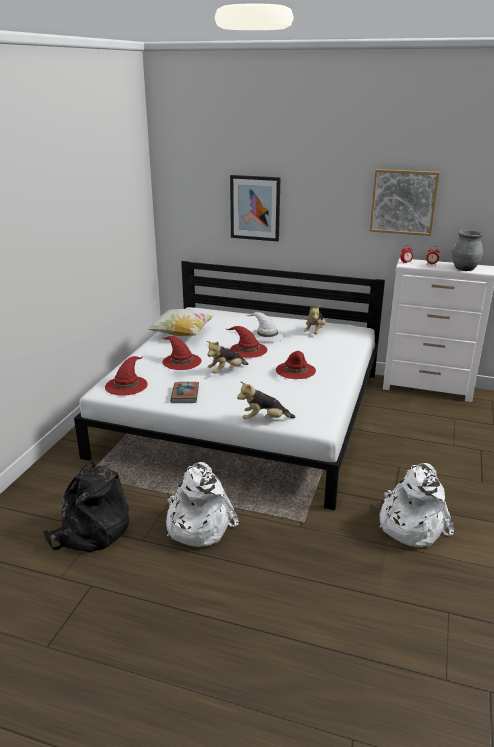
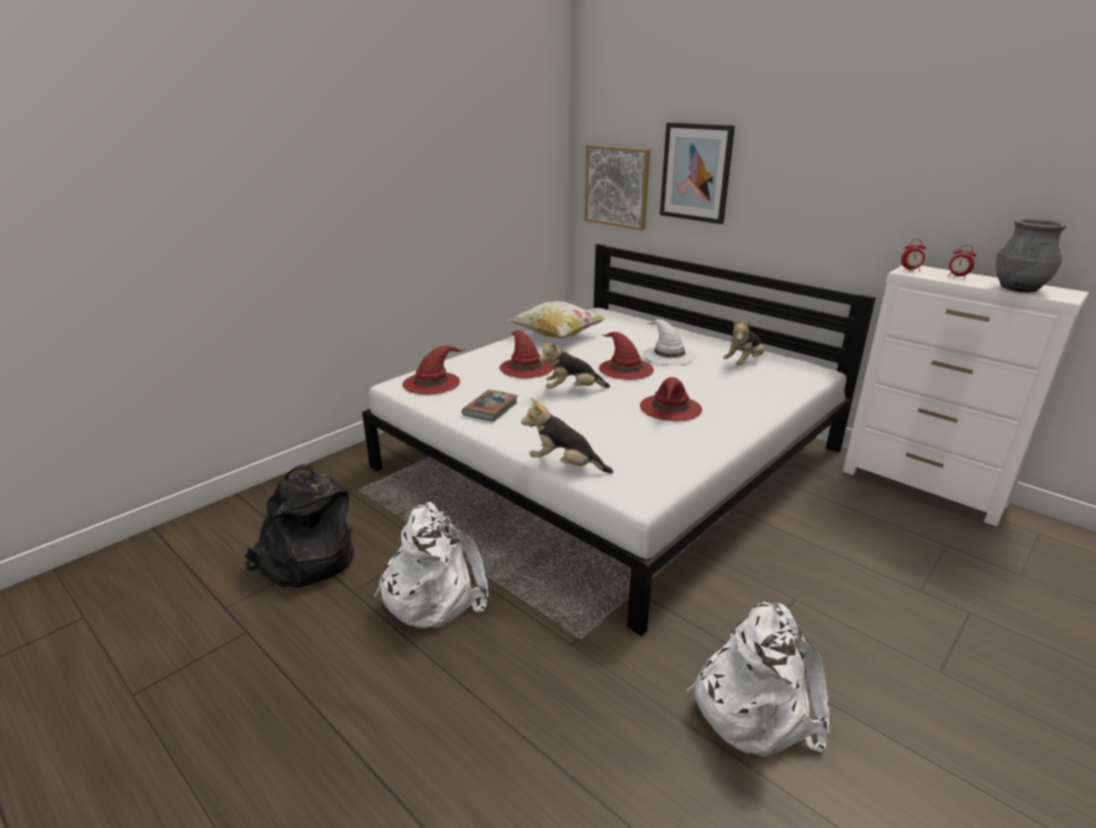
camera: 25 degrees right, 0 degrees up
picture [370,169,440,236] -> picture moved to [584,145,650,230]

